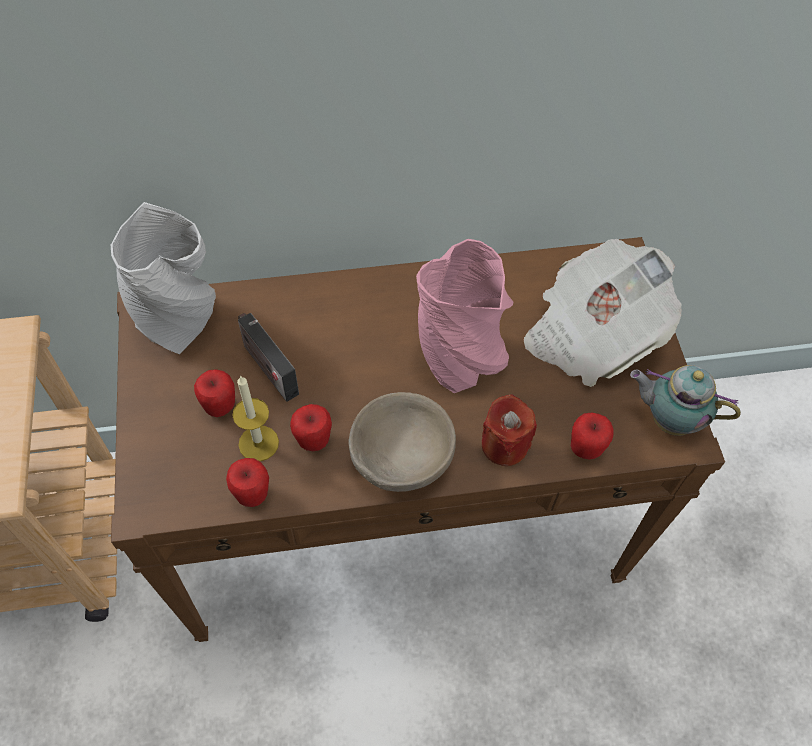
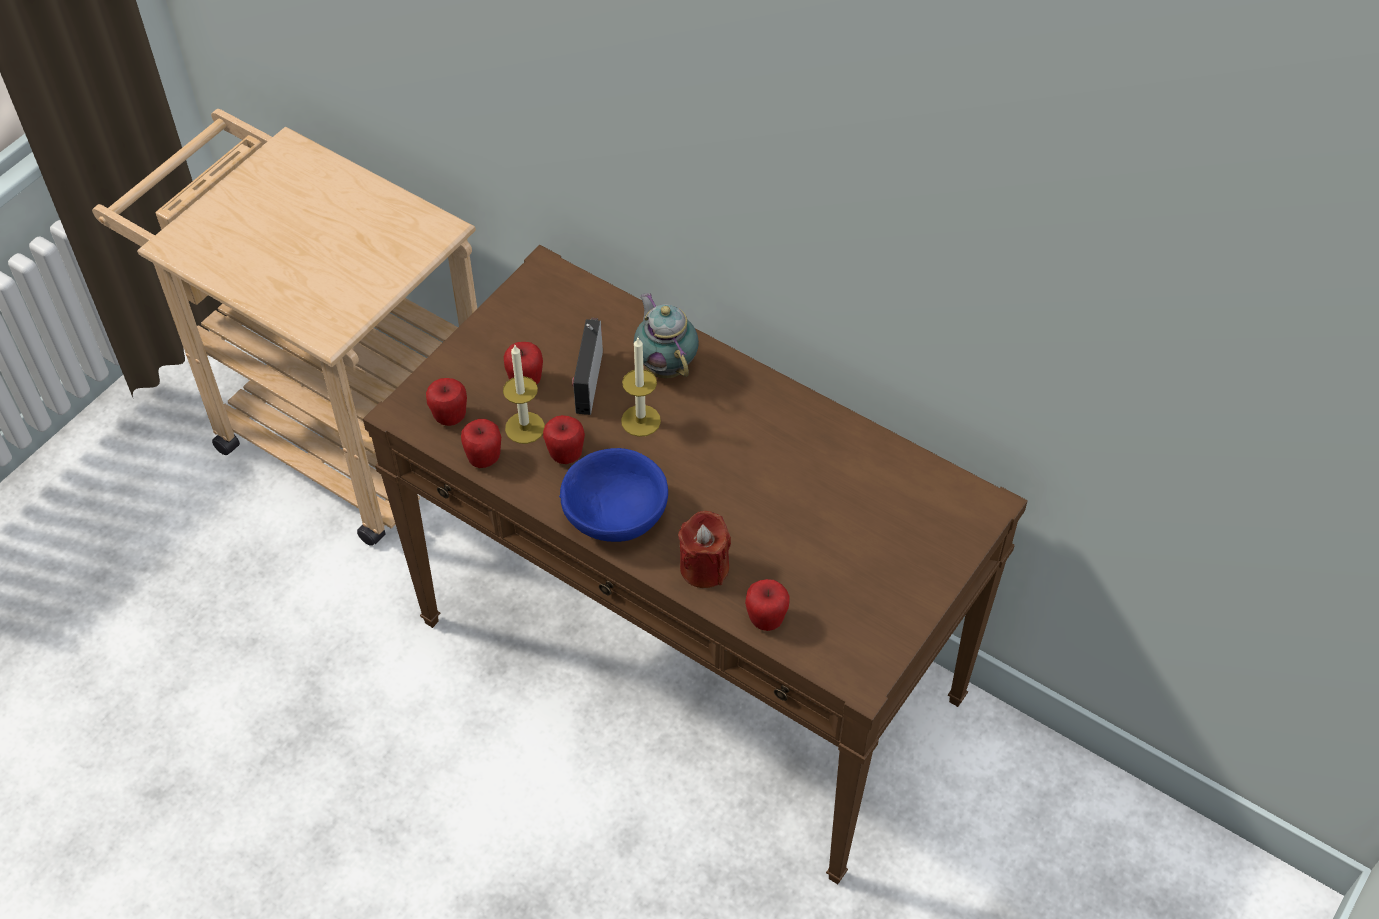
camera: 45 degrees right, 5 degrees down
grey vase [111,202,216,354] -> none
beige bowl [349,392,456,492] -> blue bowl [559,448,668,542]
pink vase [416,239,514,393] -> none
newspaper [524,239,682,387] -> none
teapot [630,365,741,436] -> teapot moved to [633,293,699,378]
none -> apple [426,378,467,426]
none -> candle [621,338,661,437]

